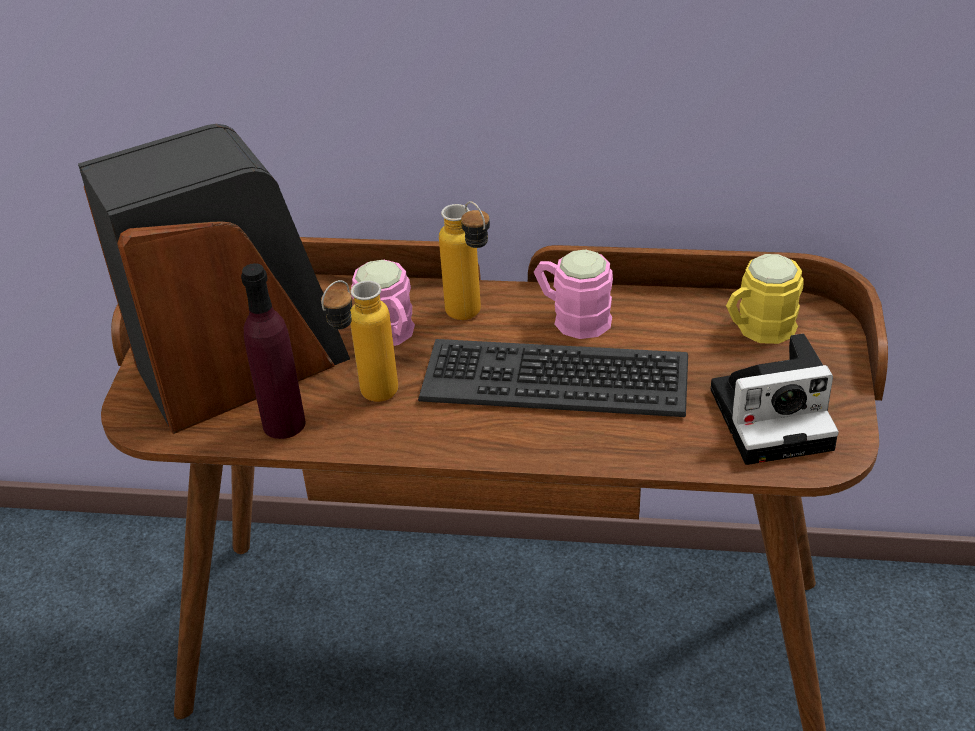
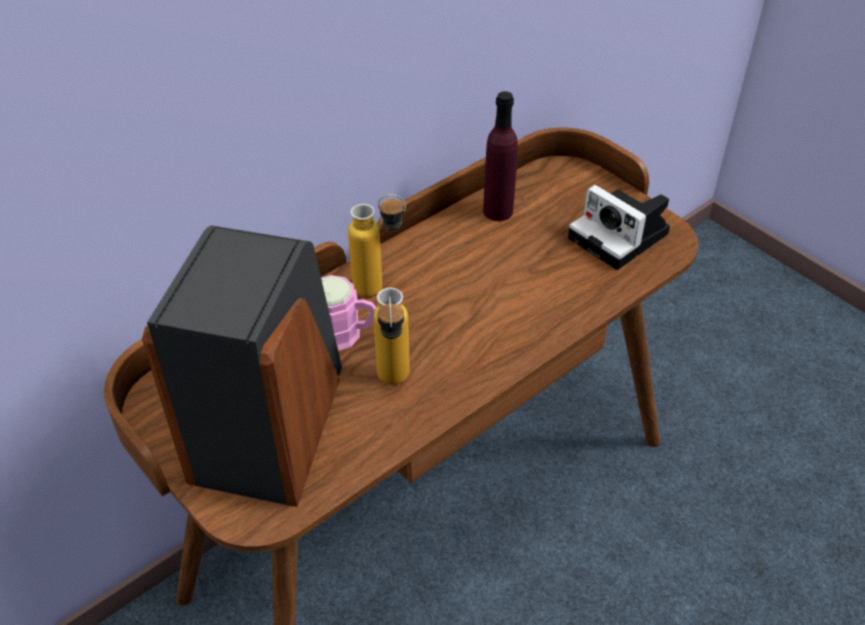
camera: 50 degrees left, 5 degrees up
purple bottle [241,263,306,439] -> purple bottle moved to [483,91,518,221]
keyboard [418,339,688,417] -> none
pink mug [534,249,613,339] -> none
camera [711,334,838,465] -> camera turned 105 degrees clockwise [568,185,670,270]
yellow mug [726,254,804,344] -> none

